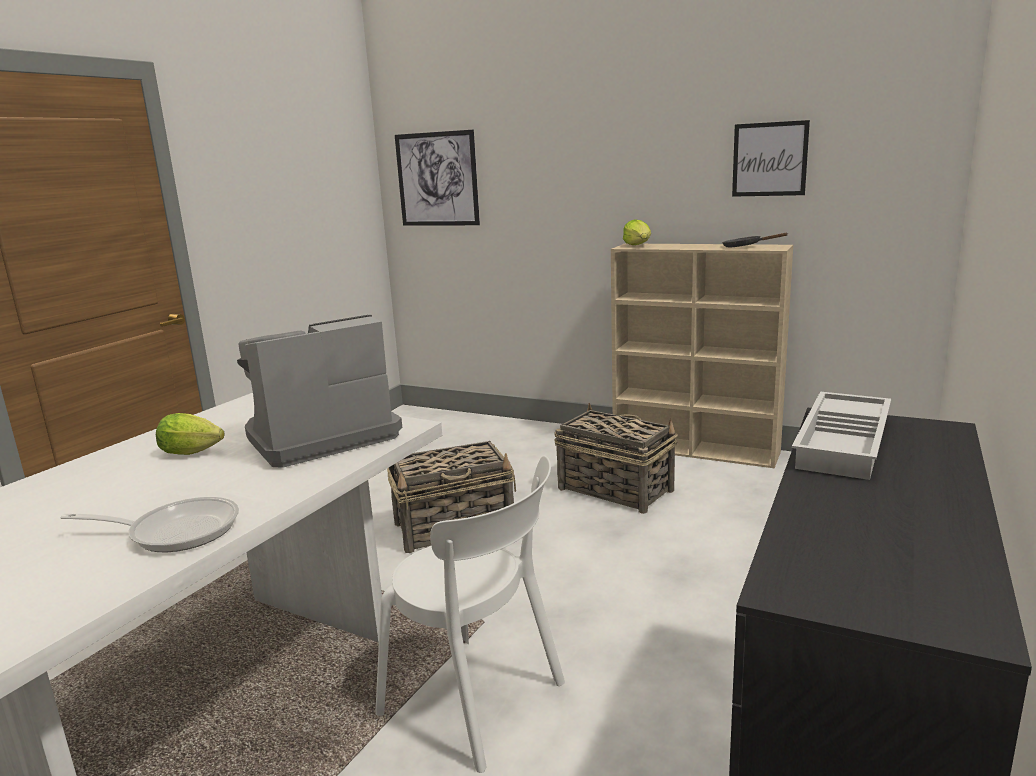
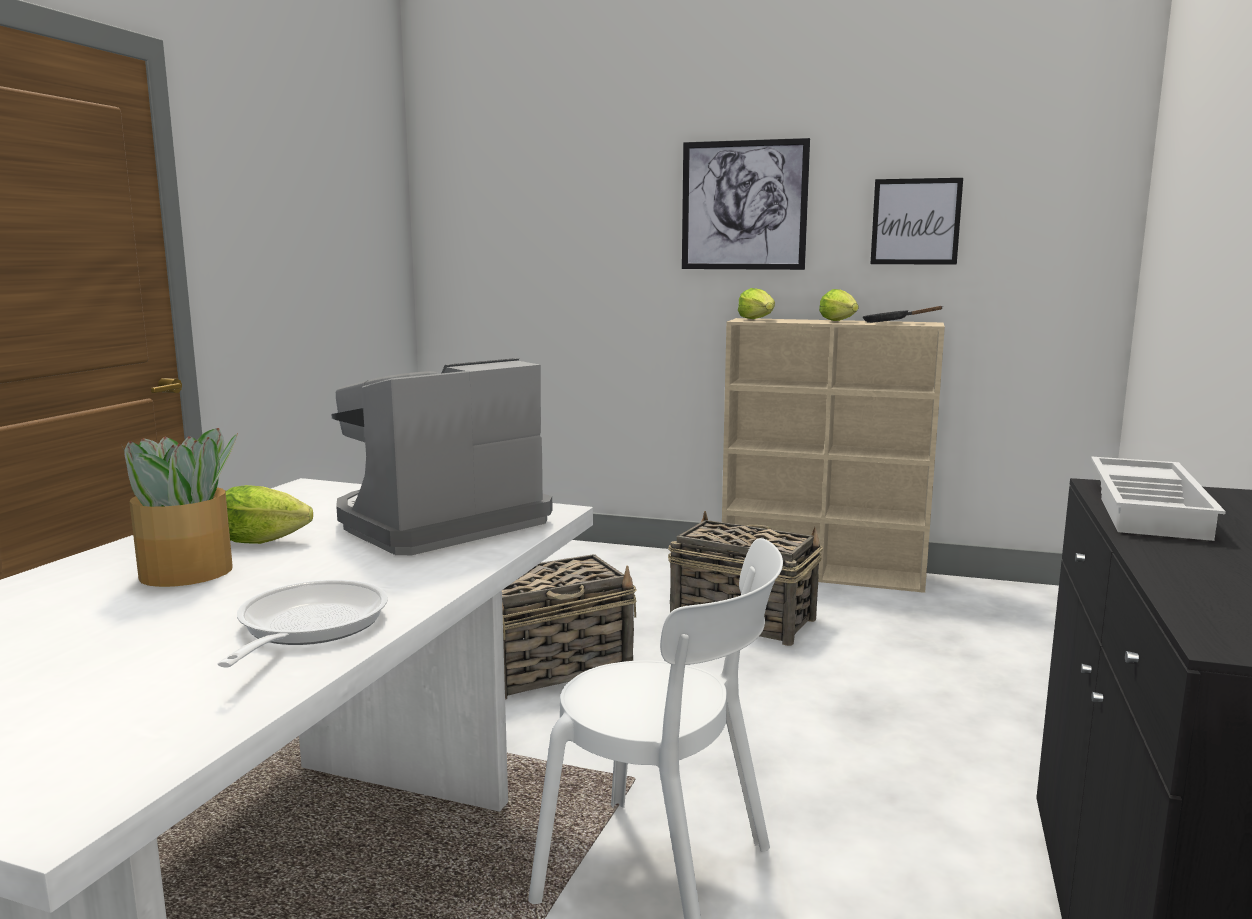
camera: 10 degrees left, 5 degrees down
frying pan [60,497,239,552] -> frying pan turned 75 degrees counterclockwise [218,580,388,668]
picture [395,130,480,226] -> picture moved to [682,138,810,270]
none -> potted plant [123,428,238,587]
none -> lettuce [819,289,859,321]

